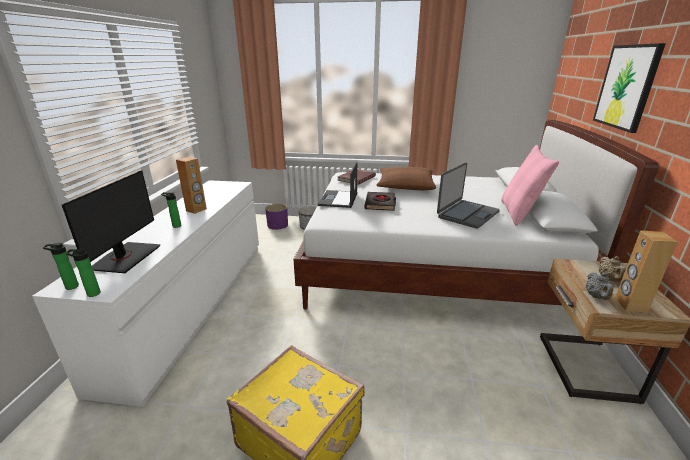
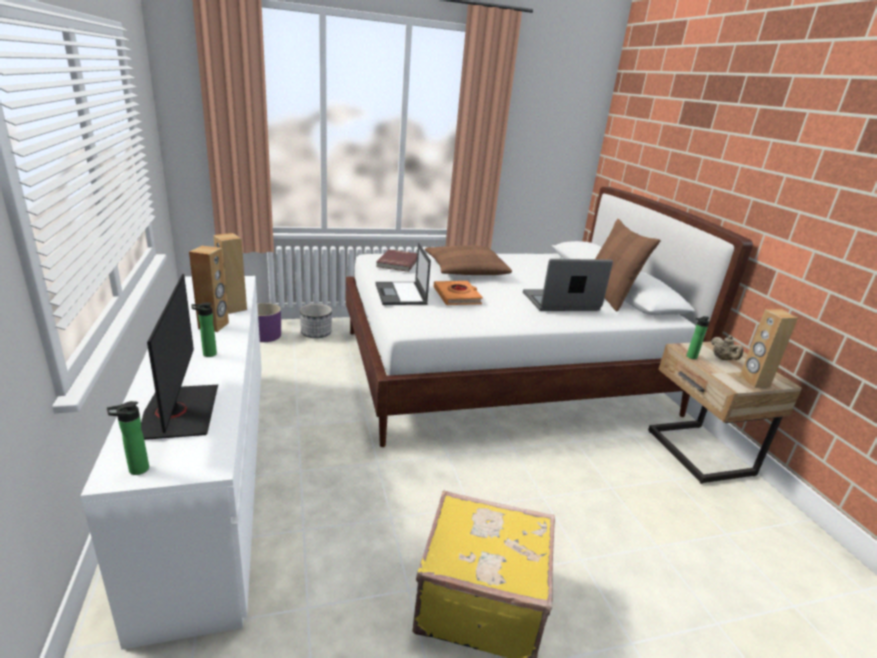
camera: 25 degrees left, 0 degrees up
bottle [66,248,101,297] -> bottle moved to [687,316,709,359]
black book [364,192,396,211] -> orange book [433,281,483,305]
laptop [437,162,500,229] -> laptop turned 120 degrees counterclockwise [523,259,613,311]
pink pillow [501,145,559,226] -> brown pillow [595,219,661,311]
grey teapot [586,272,613,300] -> none
picture [593,43,666,133] -> none
none -> brown speaker [213,233,247,314]

